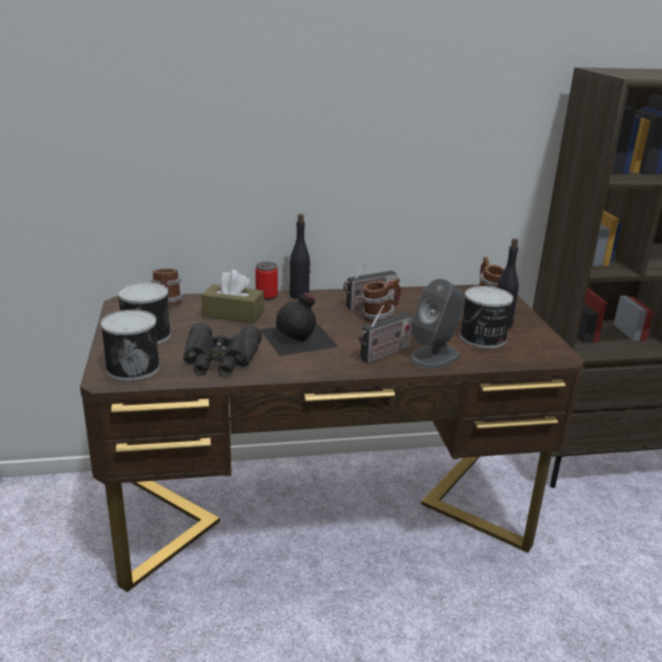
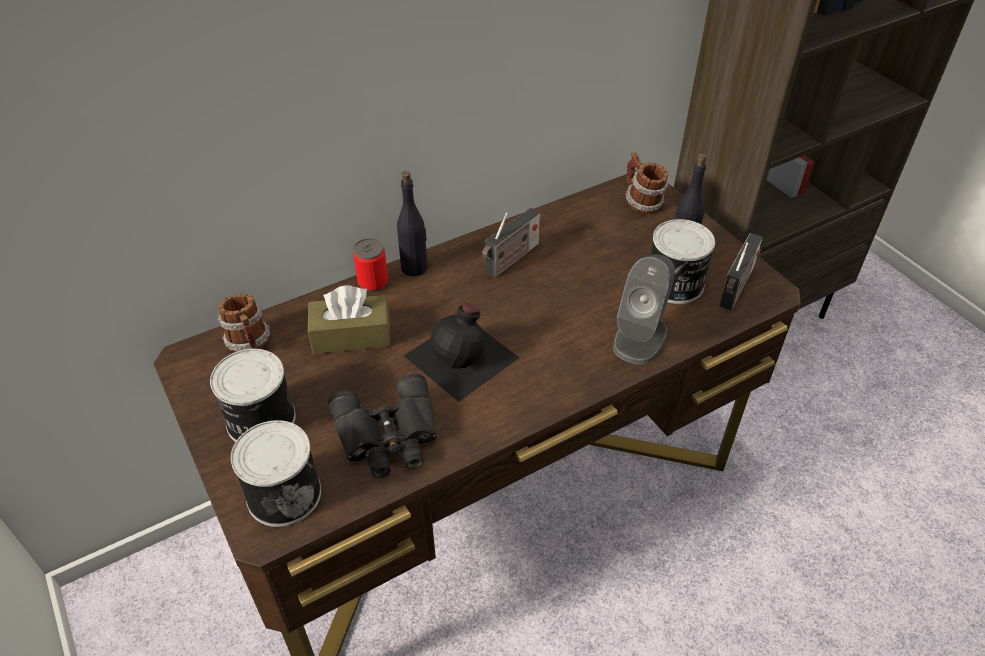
camera: 20 degrees left, 20 degrees up
radio [359,305,413,363] -> radio moved to [719,233,763,310]
mug [361,278,401,322] -> none

